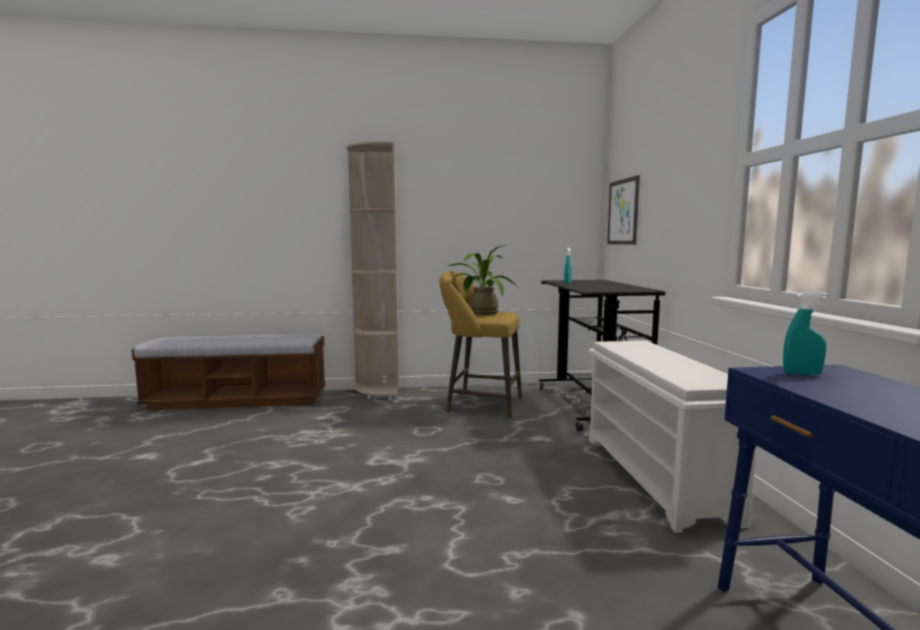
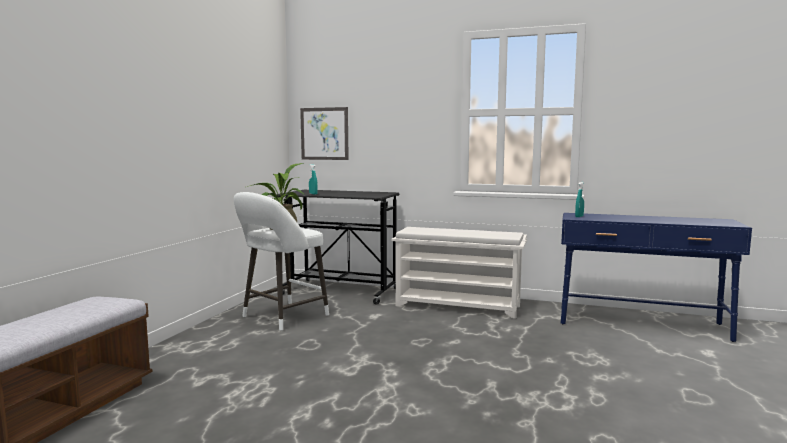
camera: 65 degrees left, 0 degrees up
beige bookcase [347,141,399,400] -> none
yellow stool [440,271,522,419] -> white stool [234,192,329,331]

